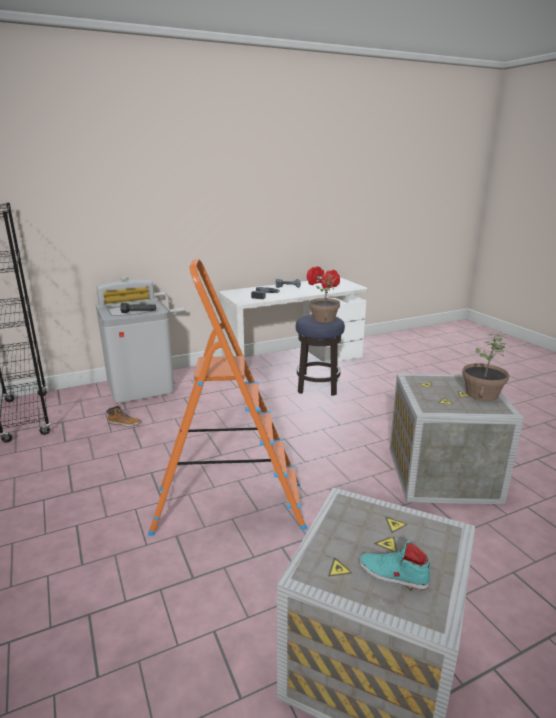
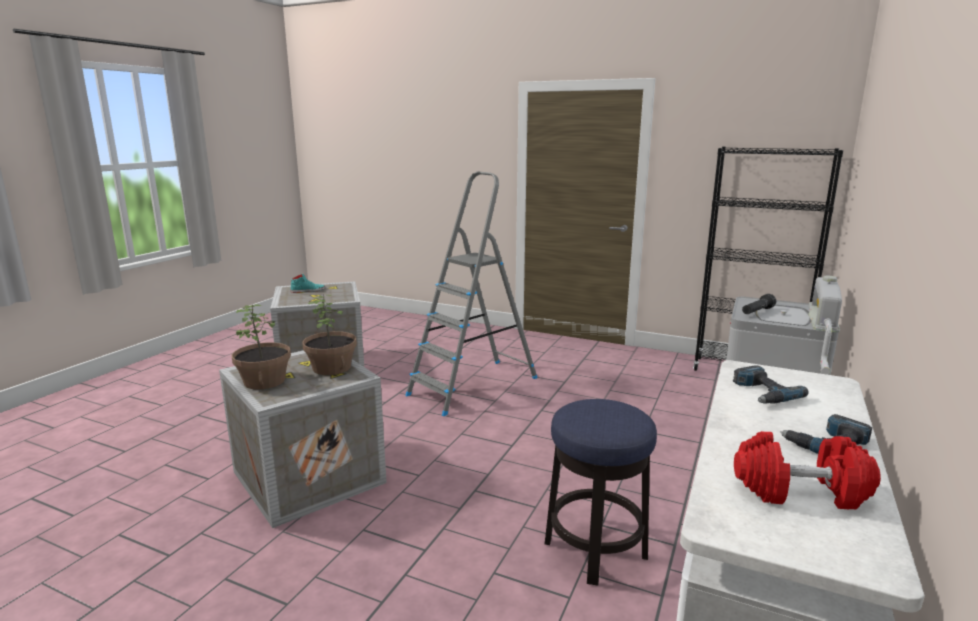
camera: 140 degrees right, 5 degrees down
boot [106,406,141,427] -> none
orange step ladder [148,259,307,536] -> grey step ladder [405,172,538,416]
potted plant [309,274,340,323] -> potted plant moved to [302,295,357,375]

